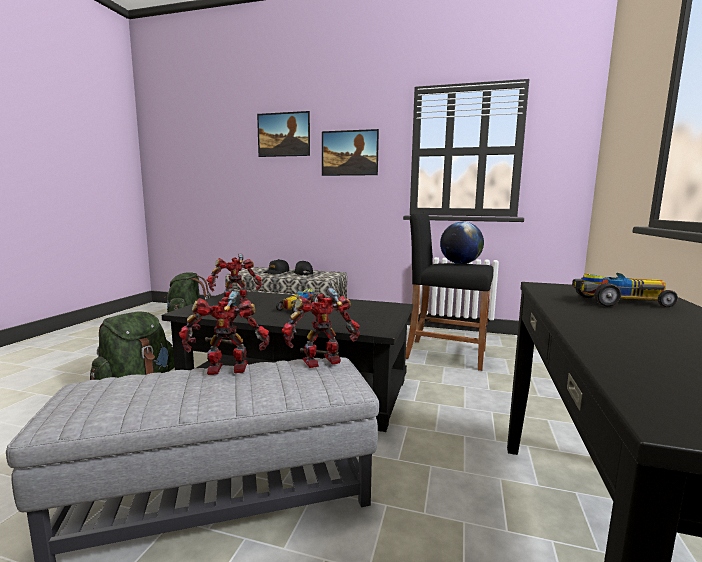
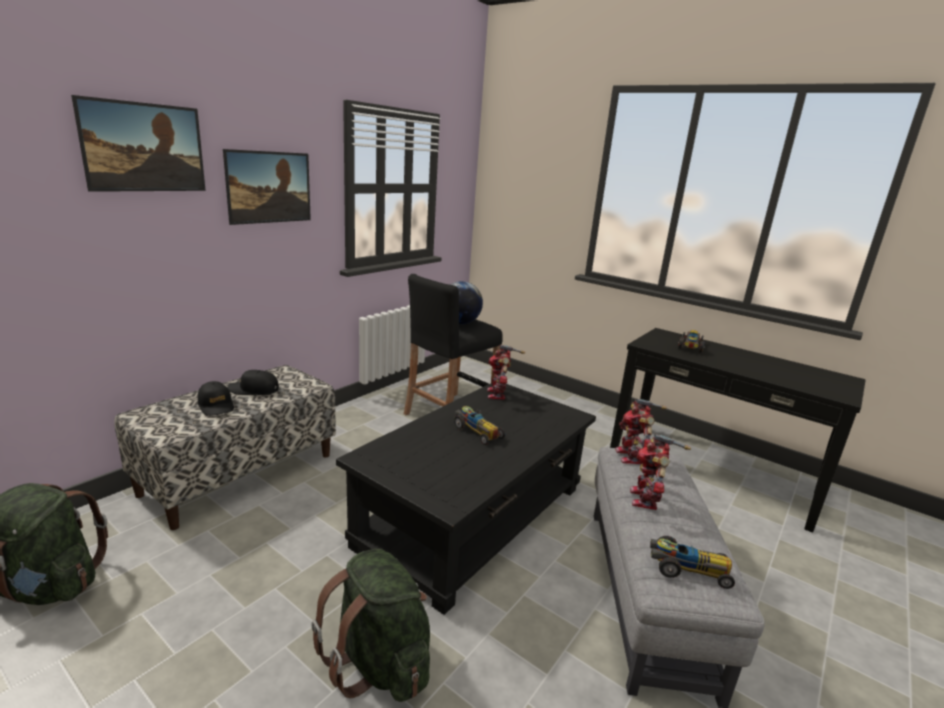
camera: 70 degrees left, 10 degrees up
toy robot [207,253,262,303] -> toy robot moved to [487,344,525,400]
none -> toy car [650,536,735,589]

